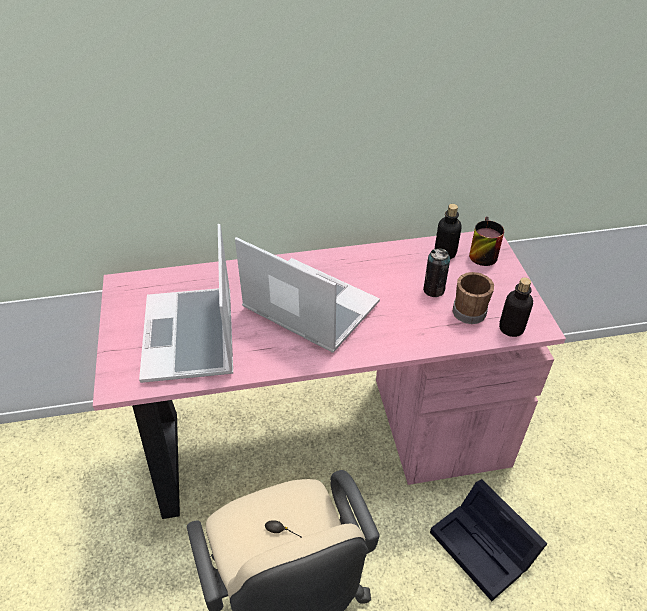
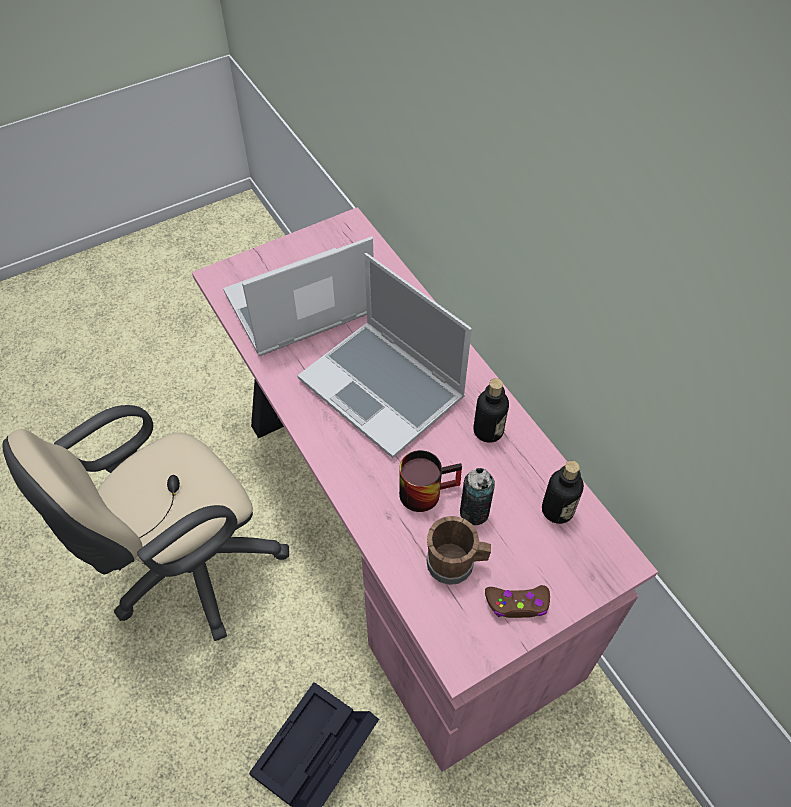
camera: 70 degrees right, 10 degrees up
laptop [235,237,380,353] -> laptop turned 120 degrees clockwise [297,253,472,458]
mug [469,217,504,266] -> mug moved to [399,450,462,512]
bottle [499,278,533,337] -> bottle moved to [473,378,509,443]
none -> brown game controller [485,585,550,618]

